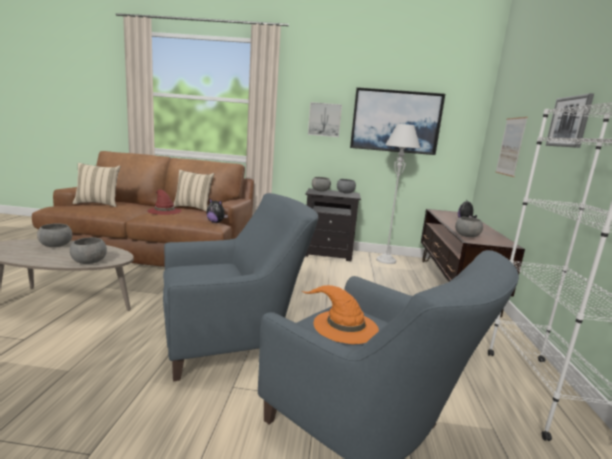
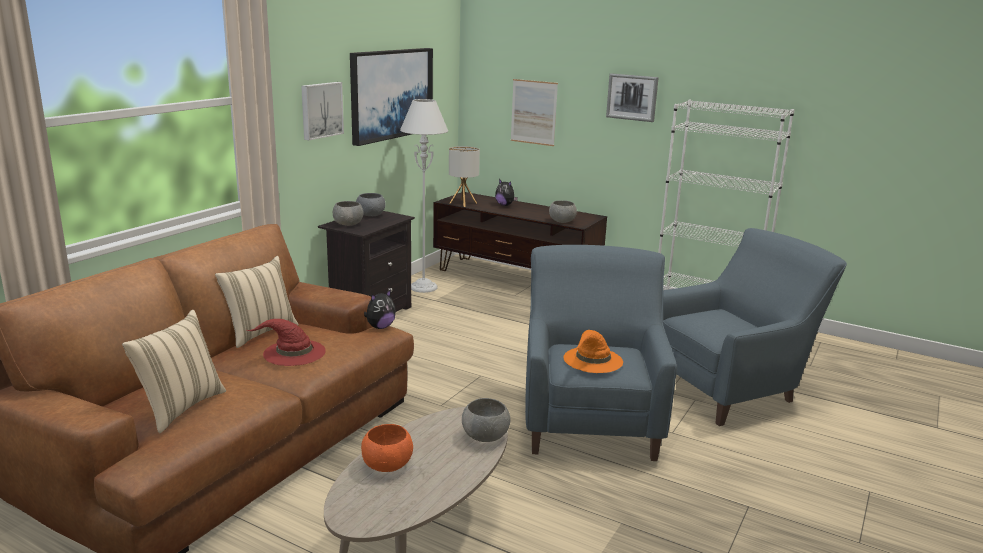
camera: 65 degrees left, 5 degrees up
grey bowl [37,223,72,247] -> orange bowl [361,424,413,472]
orange hat [302,285,379,344] -> orange hat moved to [563,330,623,373]
none -> table lamp [449,146,480,207]

